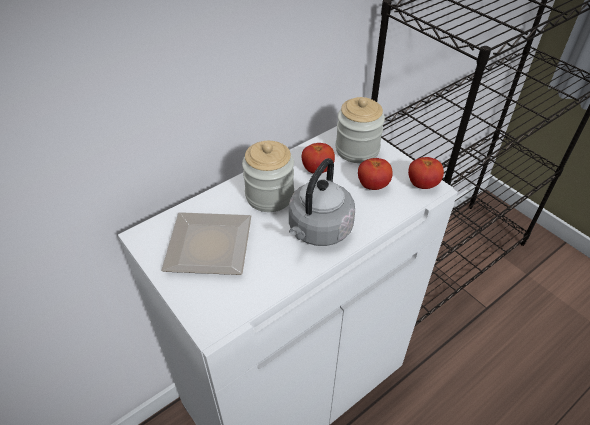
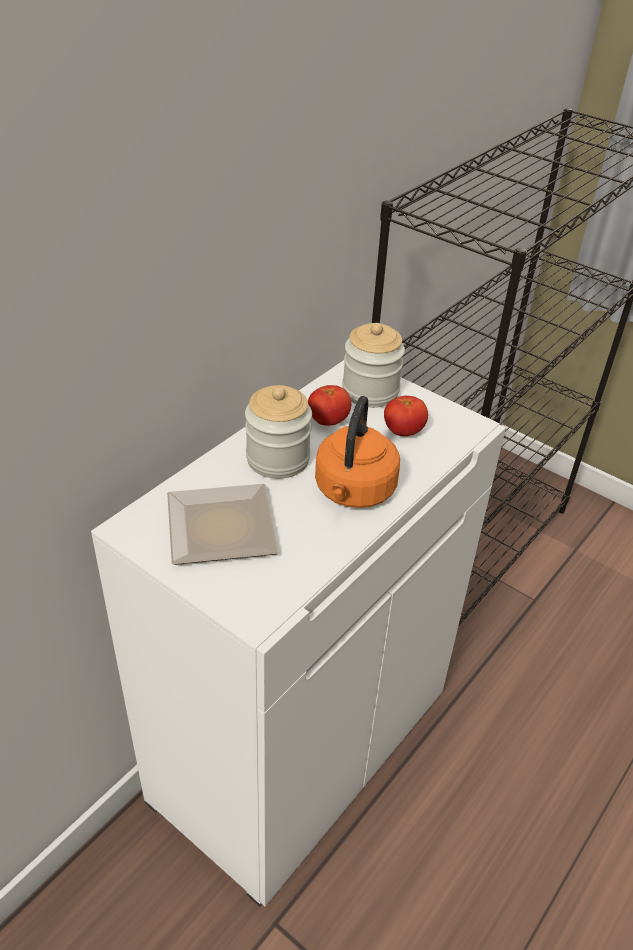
camera: 15 degrees left, 5 degrees down
grey kettle [289,158,355,246] -> orange kettle [315,396,400,508]
tomato [408,157,444,189] -> none

